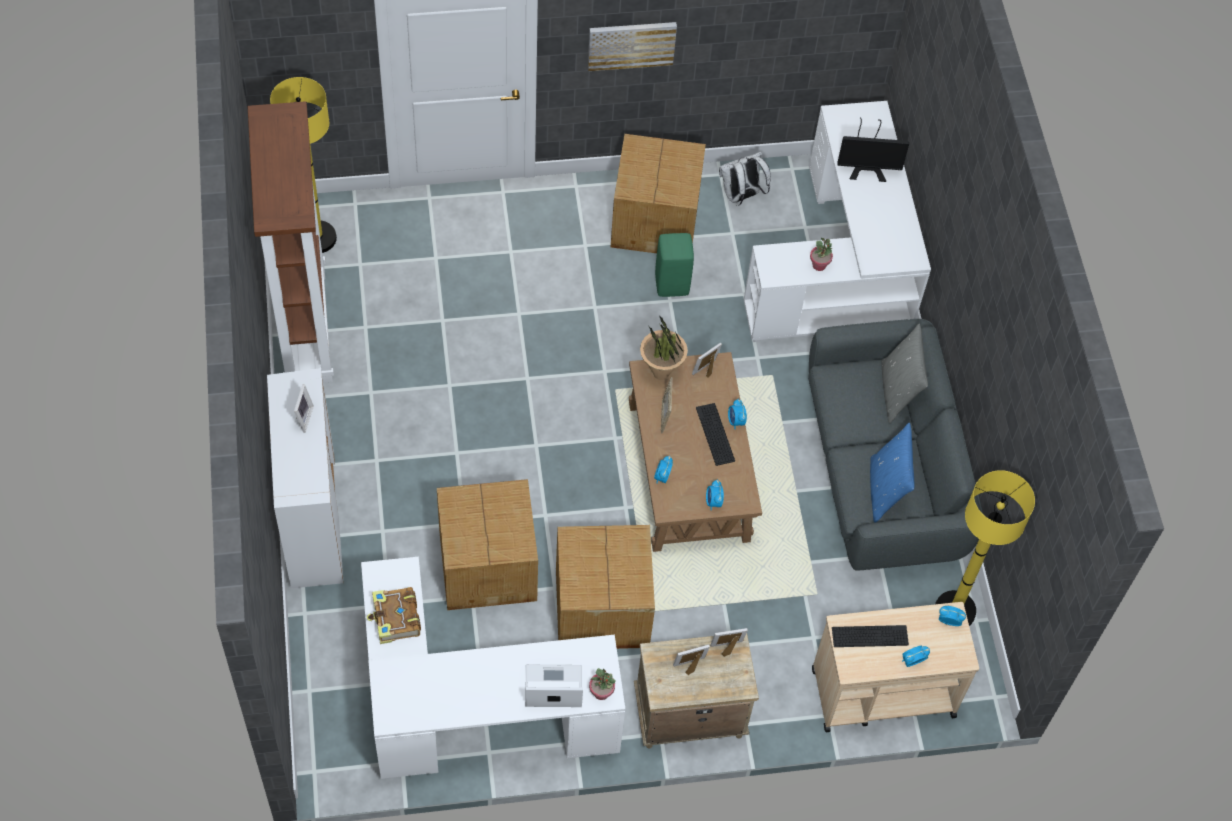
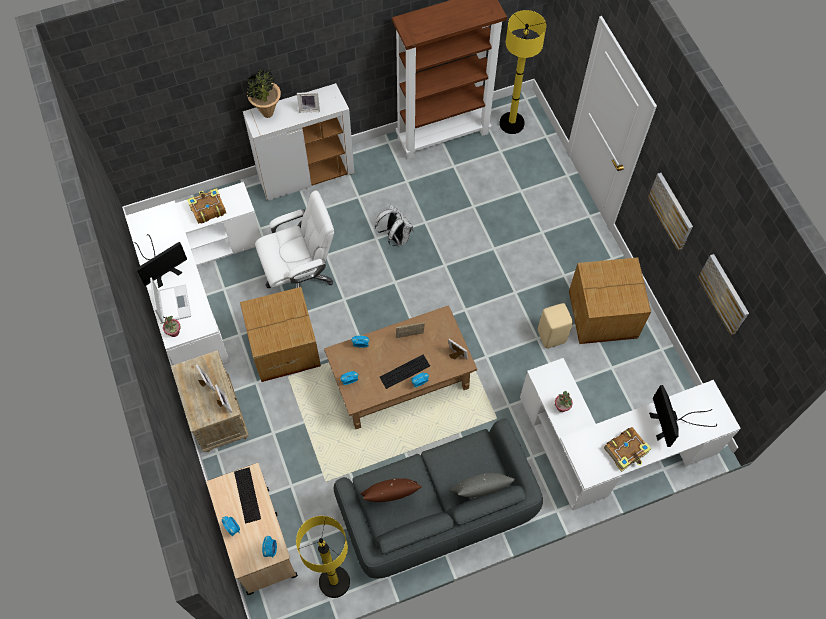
camera: 80 degrees right, 5 degrees up
cardboard box [437,479,538,610] -> white office chair [255,190,334,288]
potted plant [640,315,688,380] -> potted plant moved to [247,68,281,118]
green stool [655,233,694,297] -> beige stool [538,303,573,348]
white backpack [719,152,771,206] -> white backpack moved to [375,204,414,246]
blue pillow [870,423,915,523] -> brown pillow [361,478,422,502]
none -> monitor [134,234,187,288]
none -> book [604,427,652,472]
none -> picture [698,254,749,335]

